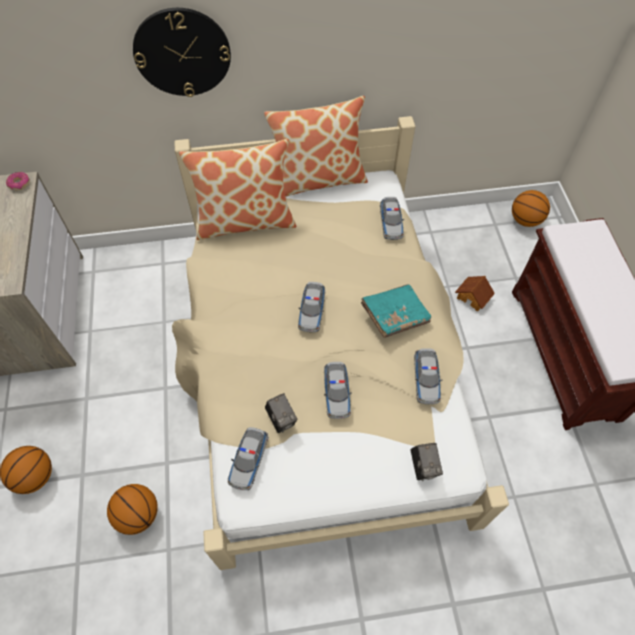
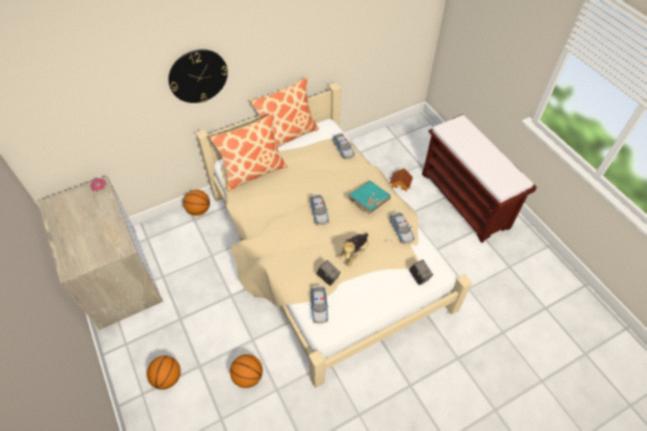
camera: 20 degrees left, 5 degrees down
toy car [324,362,352,419] -> plush toy [337,233,368,267]
basketball [512,190,550,227] -> basketball moved to [183,190,210,216]

